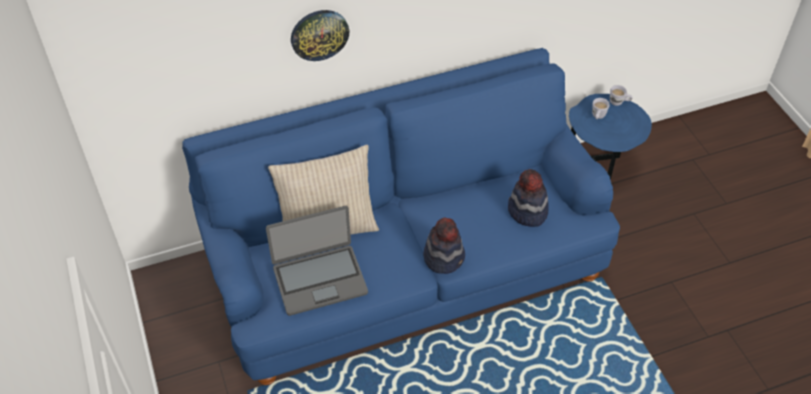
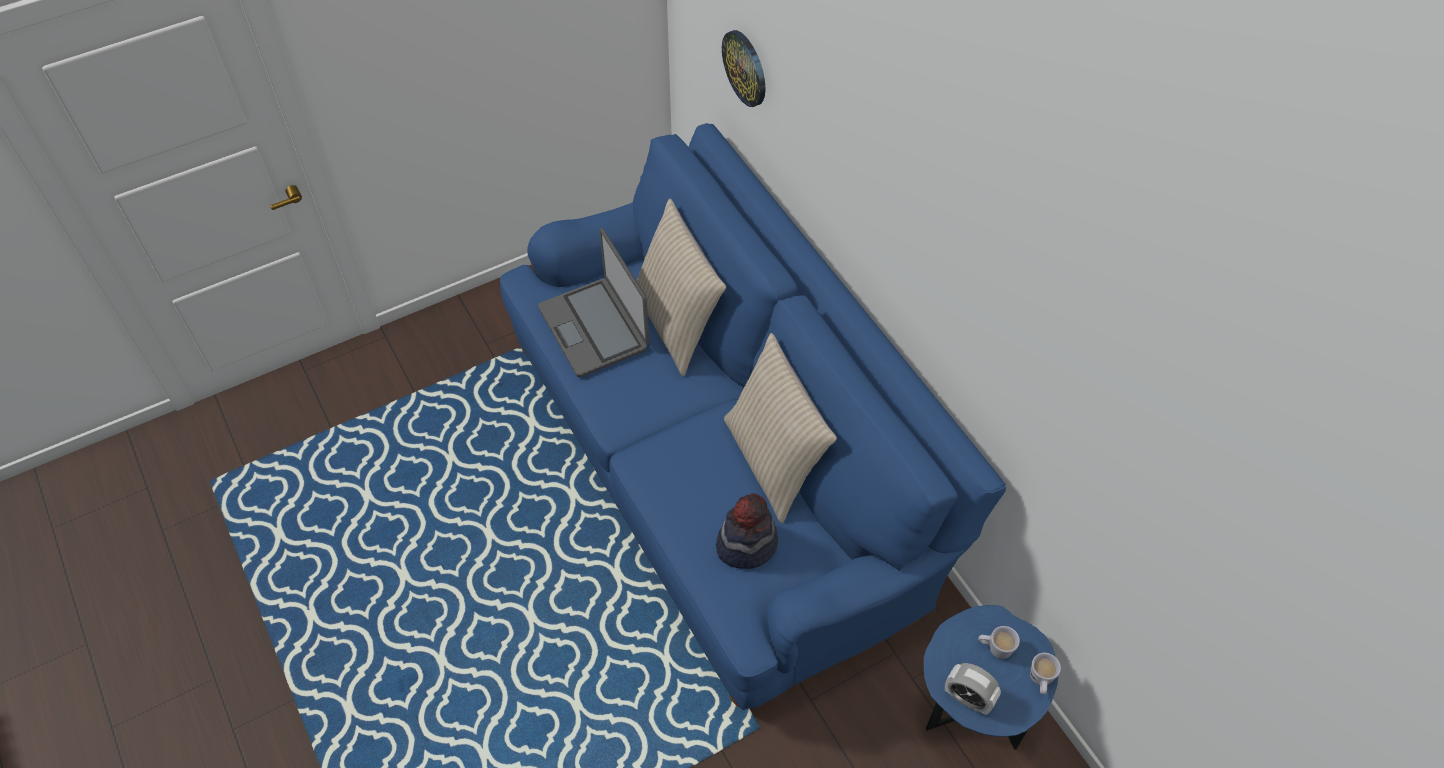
camera: 80 degrees right, 5 degrees up
wall clock [291,10,349,61] -> wall clock moved to [722,30,765,107]
hat [423,218,465,274] -> none
none -> beige pillow [724,333,837,524]
none -> alarm clock [945,663,1001,715]

